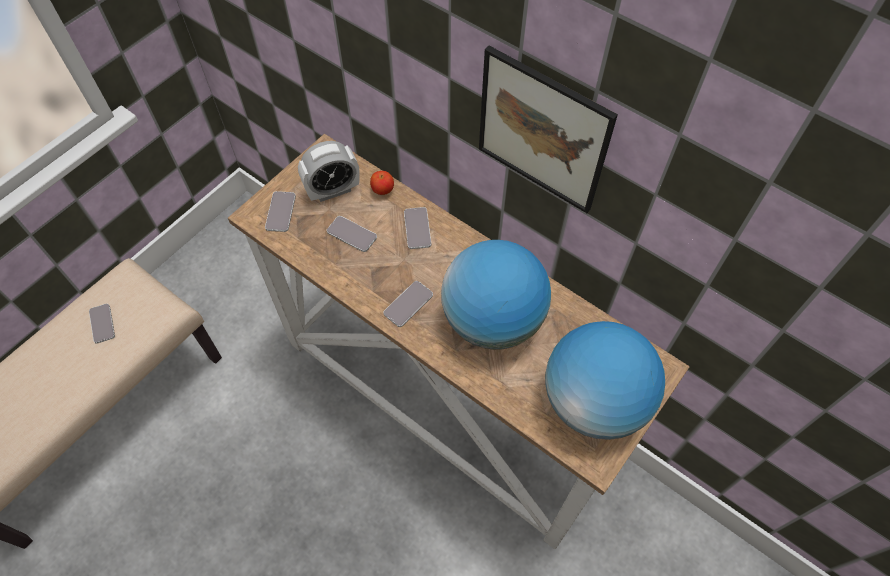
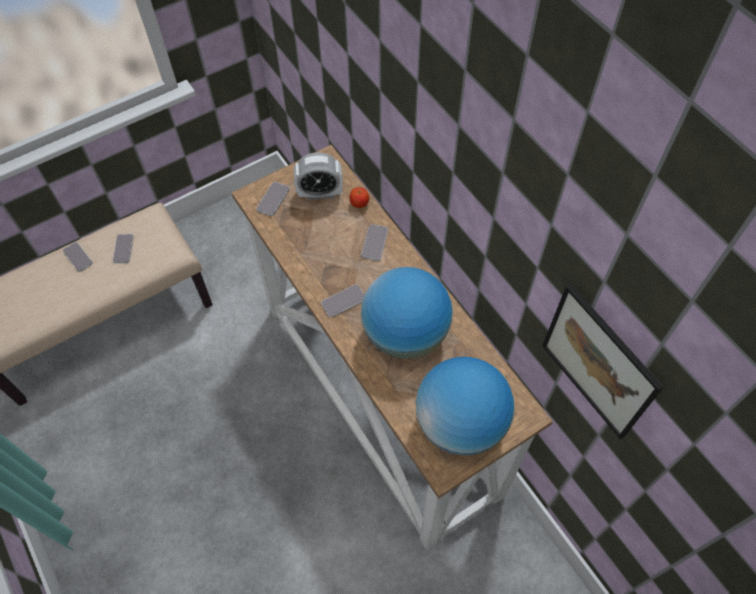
camera: 20 degrees right, 0 degrees up
phone [327,216,377,252] -> phone moved to [63,242,93,272]
picture [479,46,618,213] -> picture moved to [542,284,664,439]

